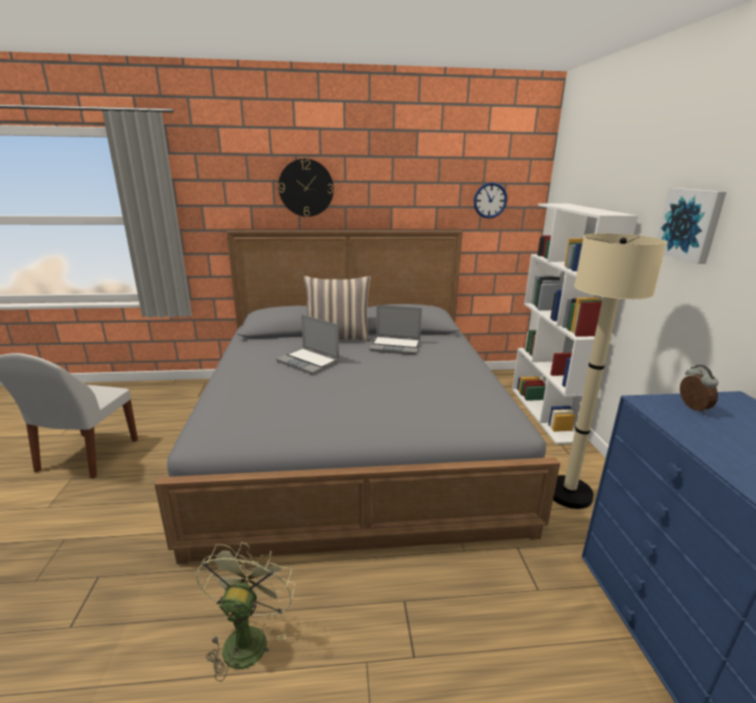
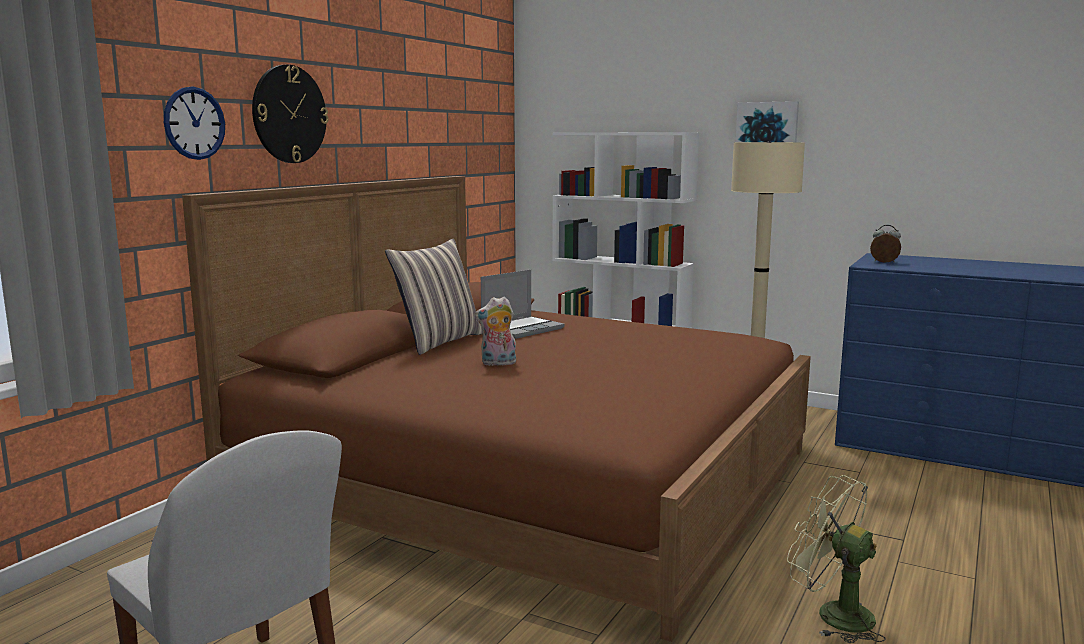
camera: 55 degrees left, 10 degrees down
grey bed [154,231,560,564] -> brown bed [182,176,811,642]
laptop [276,314,339,375] -> plush toy [475,297,516,366]
wall clock [474,182,507,218] -> wall clock moved to [164,87,225,160]

